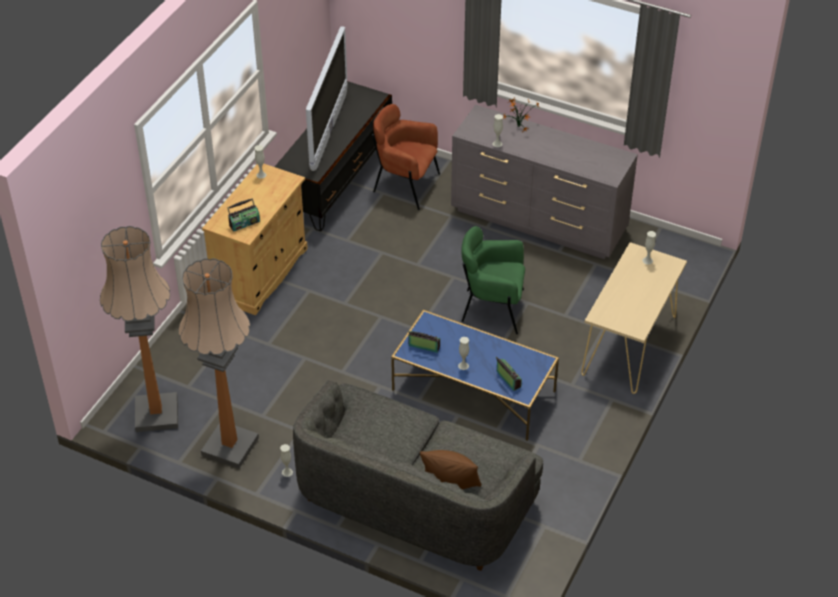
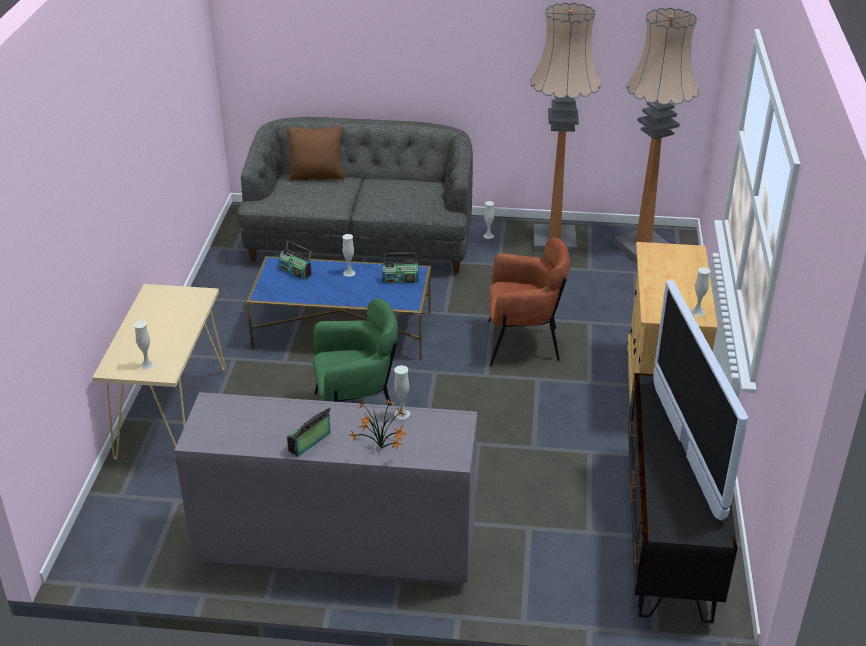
camera: 160 degrees right, 10 degrees down
radio [227,198,260,232] -> radio moved to [287,407,331,457]
brown armchair [372,104,440,210] -> brown armchair moved to [488,238,570,367]

